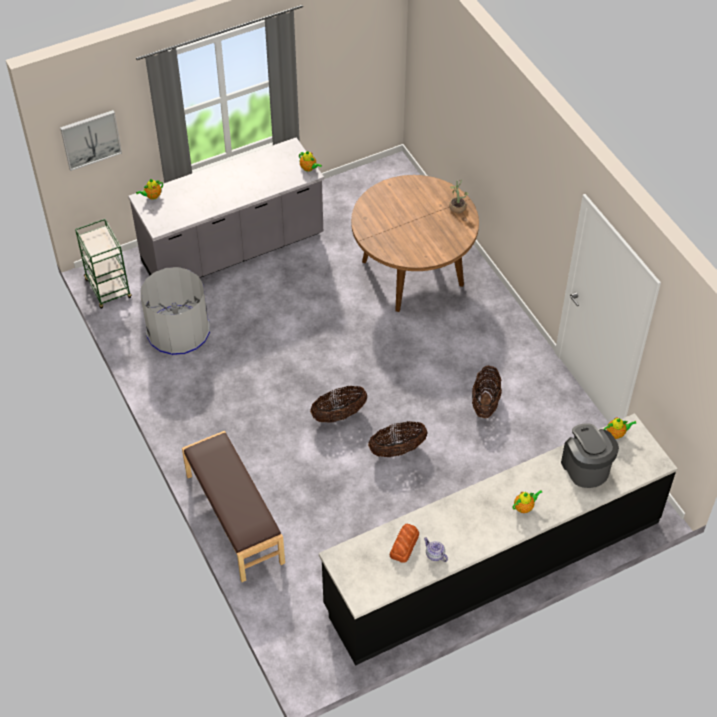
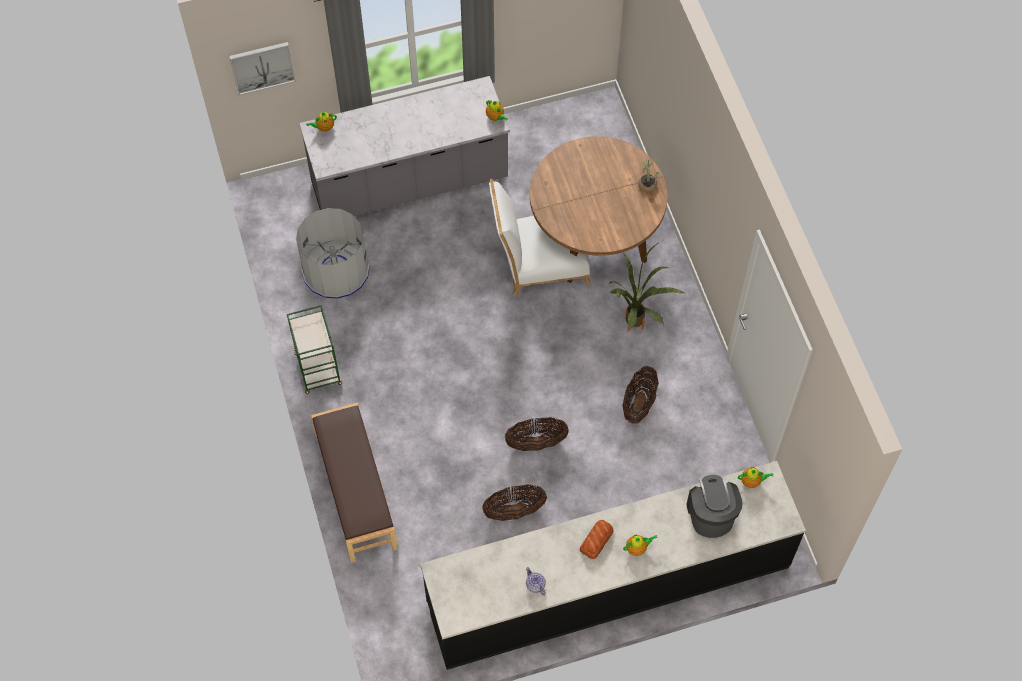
camera: 10 degrees right, 10 degrees up
green cart [75,219,132,309] -> green cart moved to [287,305,342,394]
basket [310,385,367,423] -> basket moved to [482,484,547,521]
bread [390,524,419,563] -> bread moved to [580,520,613,559]
none -> white chair [489,179,591,295]
none -> potted plant [609,242,684,331]

